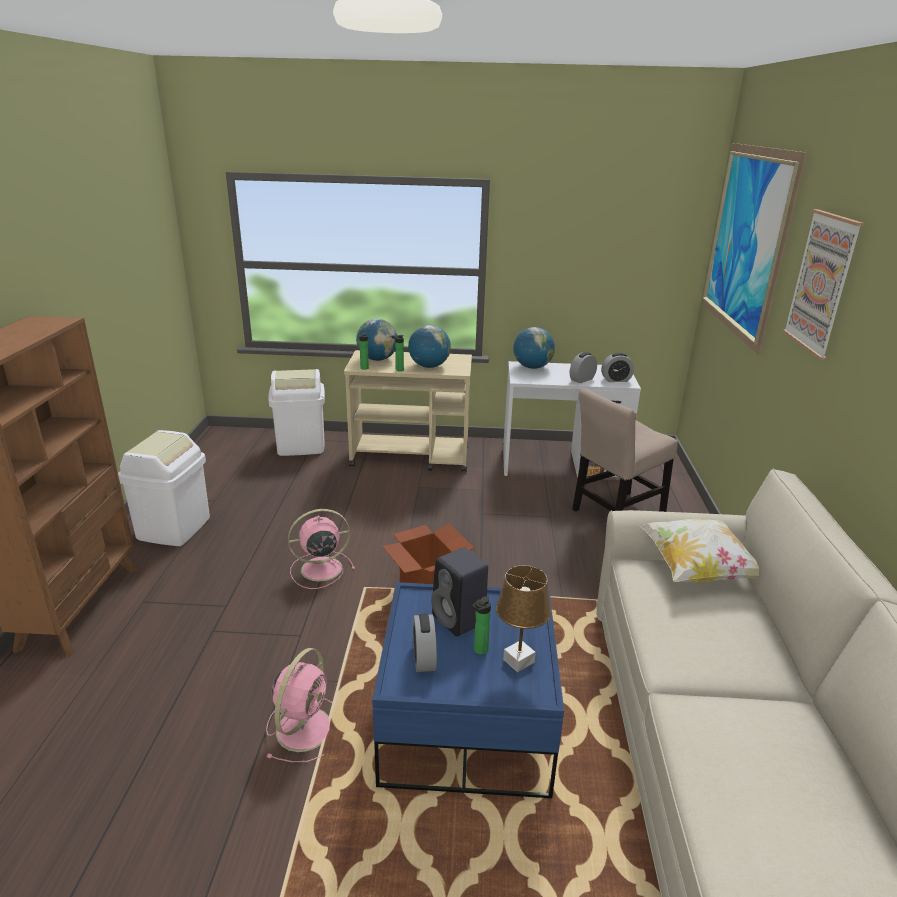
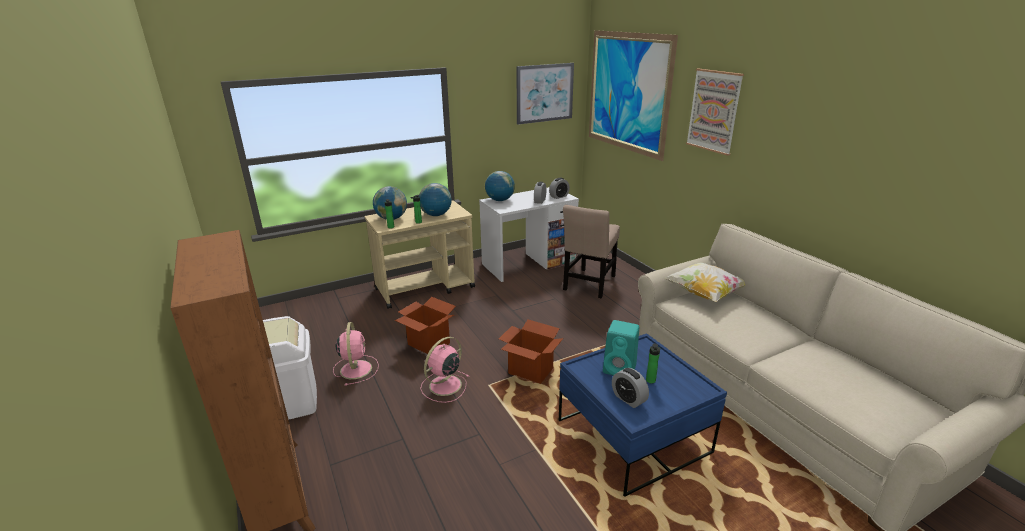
camera: 30 degrees left, 0 degrees up
pink fan [266,648,332,762] -> pink fan moved to [333,322,379,386]
white trash can [268,369,325,456] -> none
black speaker [431,547,488,636] -> turquoise speaker [603,320,639,376]
brown table lamp [496,565,551,672] -> none
none -> cardboard box [395,297,456,354]
none -> picture [516,63,574,125]

